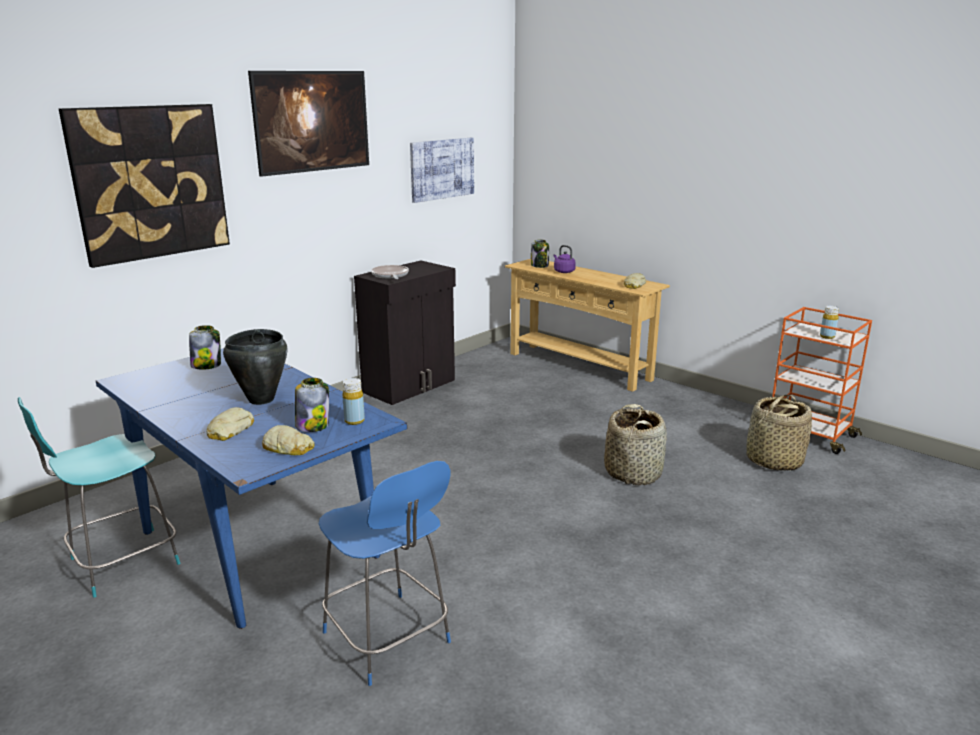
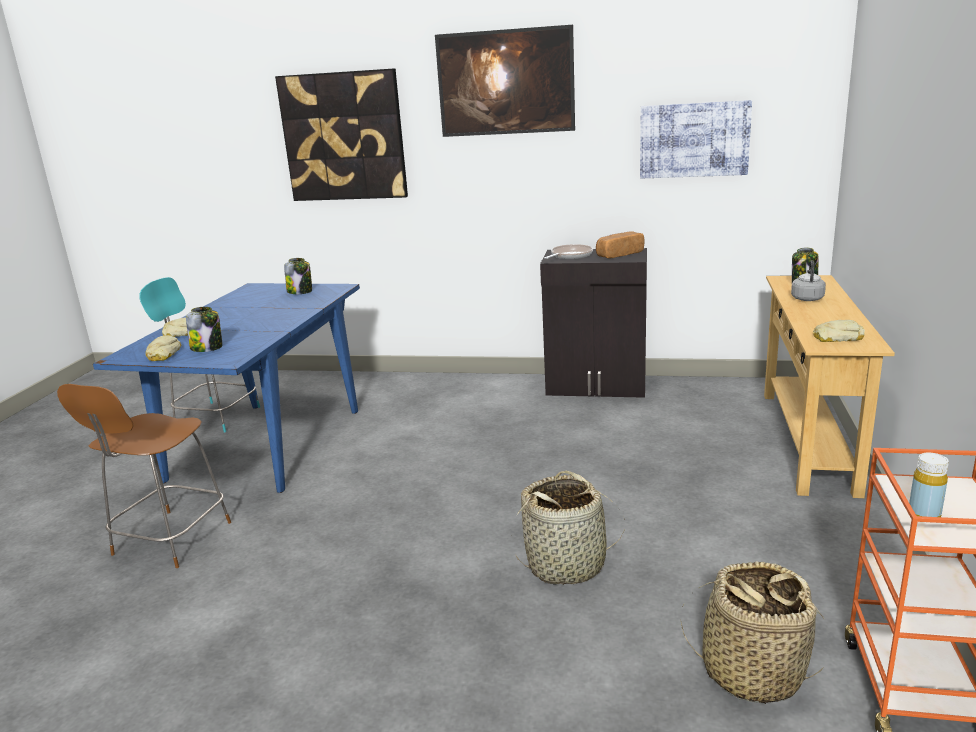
camera: 60 degrees right, 0 degrees up
black cooking pot [223,329,287,405] -> none
blue chair [319,461,451,686] -> brown chair [57,384,231,568]
yellow bottle [342,378,365,425] -> none
purple kettle [553,245,576,273] -> grey kettle [791,260,826,301]
none -> bread [596,231,645,258]

